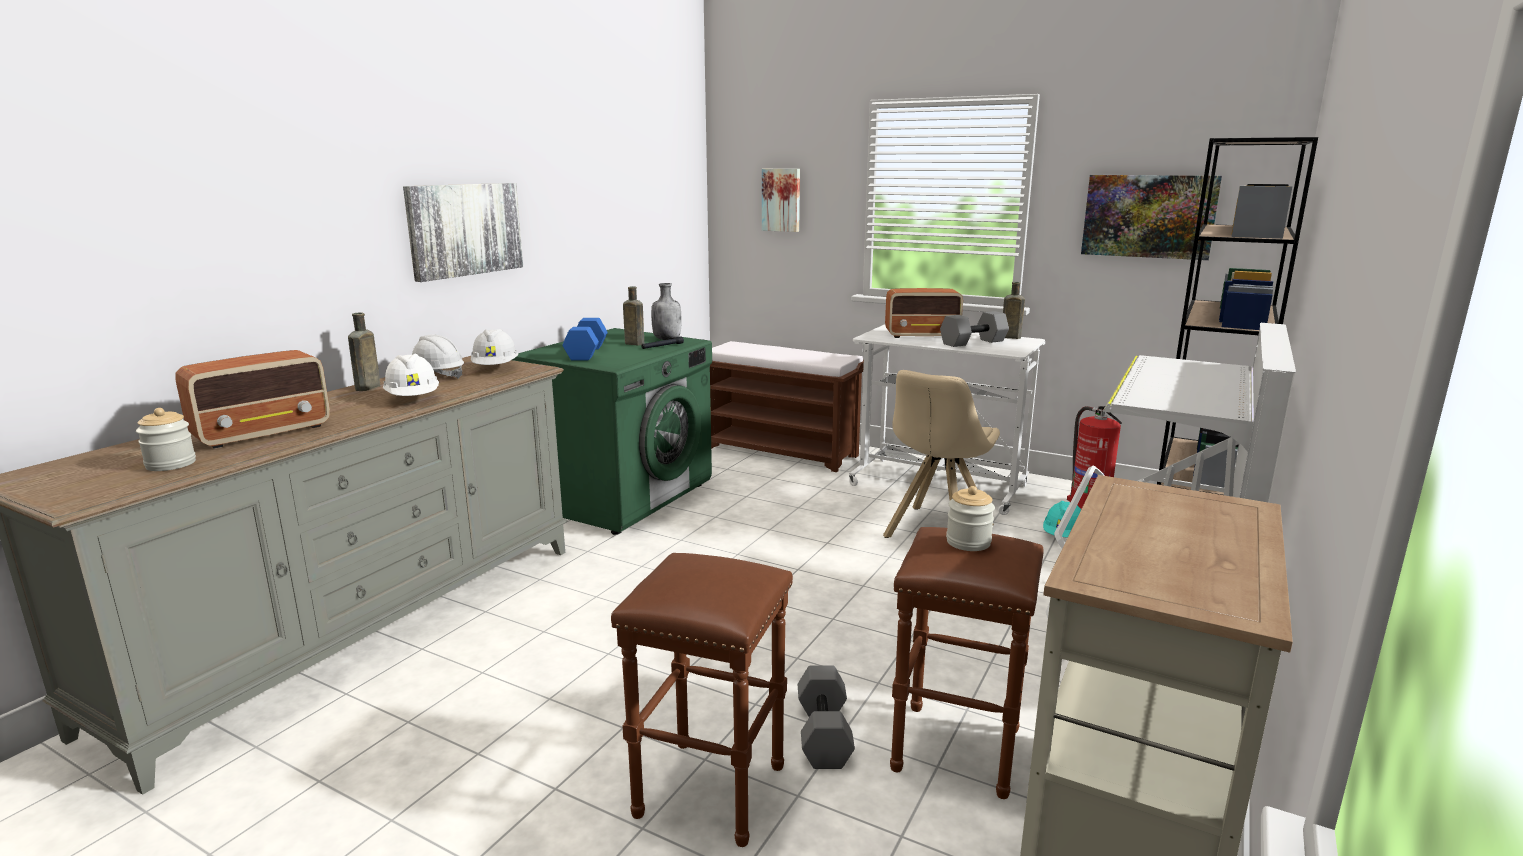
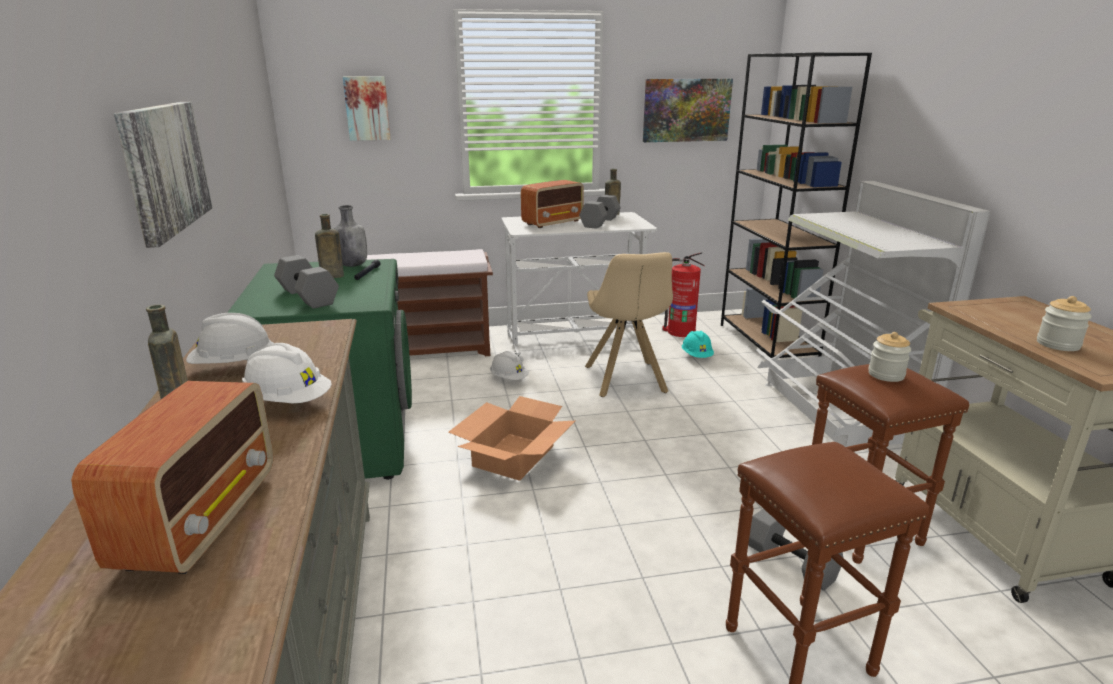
camera: 40 degrees left, 5 degrees up
jar [136,408,196,471] -> jar moved to [1037,296,1092,351]
white hard hat [471,329,518,365] -> white hard hat moved to [490,351,529,380]
blue dumbbell [562,318,608,361] -> grey dumbbell [274,255,339,309]
none -> cardboard box [449,396,575,481]

